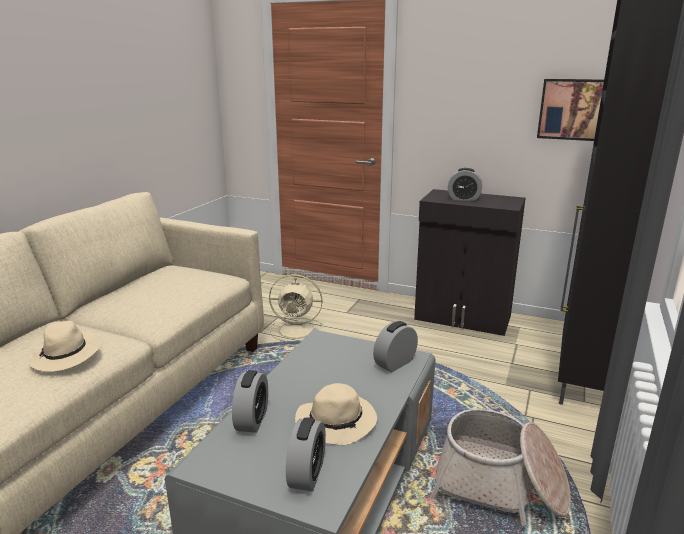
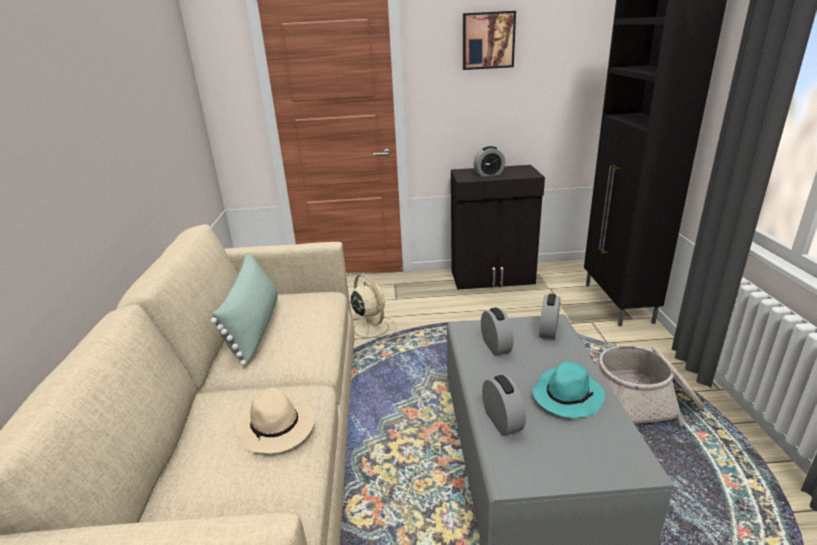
camera: 25 degrees left, 5 degrees up
beige fan [269,274,324,341] -> beige fan turned 105 degrees counterclockwise [351,274,397,343]
alarm clock [286,417,326,491] -> alarm clock moved to [481,307,513,356]
beige hat [295,383,377,445] -> turquoise hat [532,361,605,418]
picture [537,79,604,141] -> picture moved to [463,11,516,70]
none -> green pillow [210,252,278,366]

